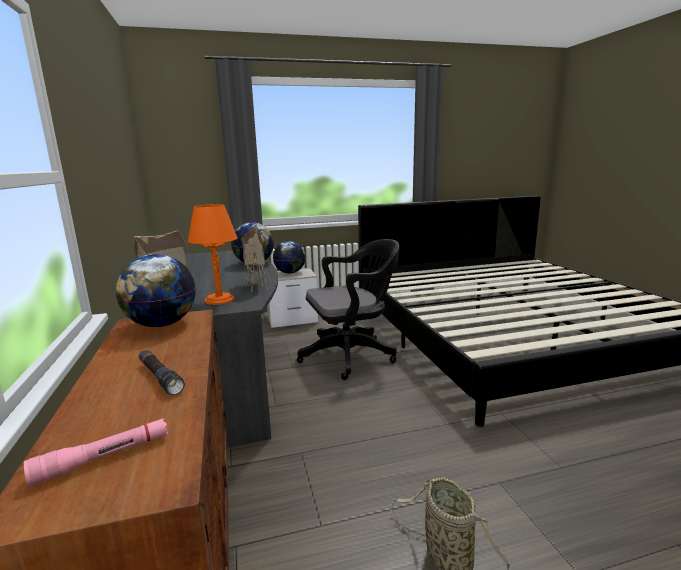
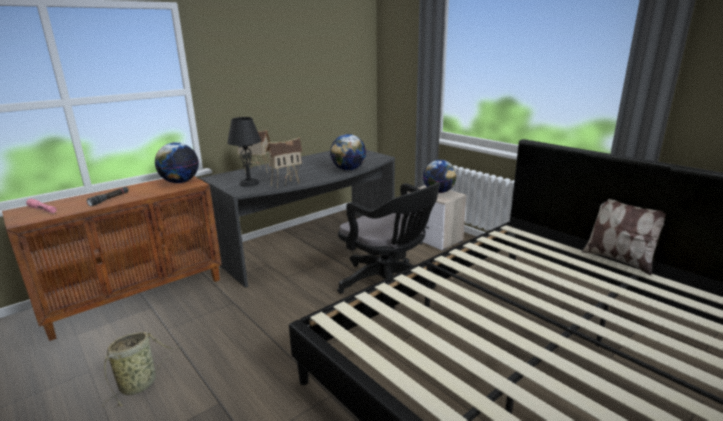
camera: 65 degrees right, 5 degrees up
orange table lamp [187,204,238,305] -> black table lamp [227,117,261,187]
none -> pillow [581,199,666,275]

